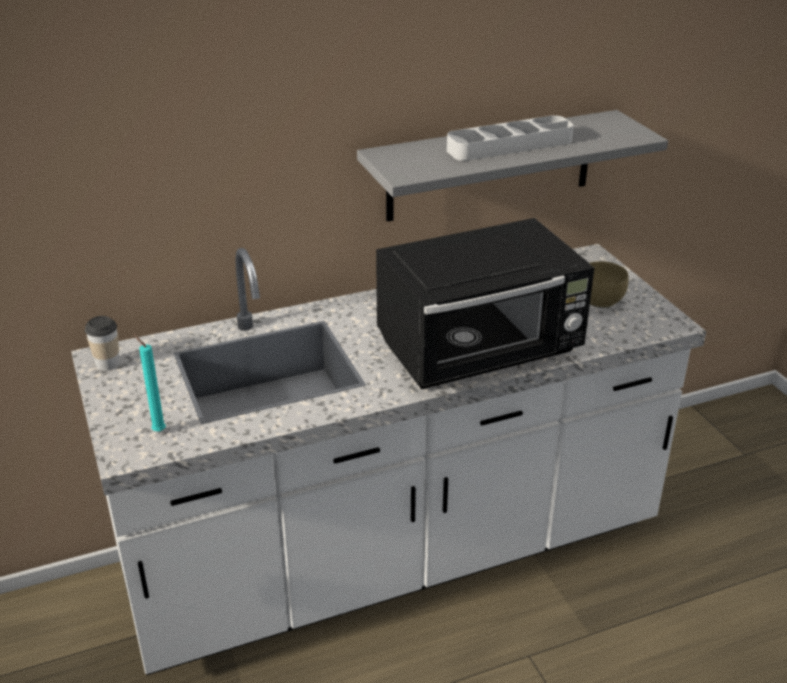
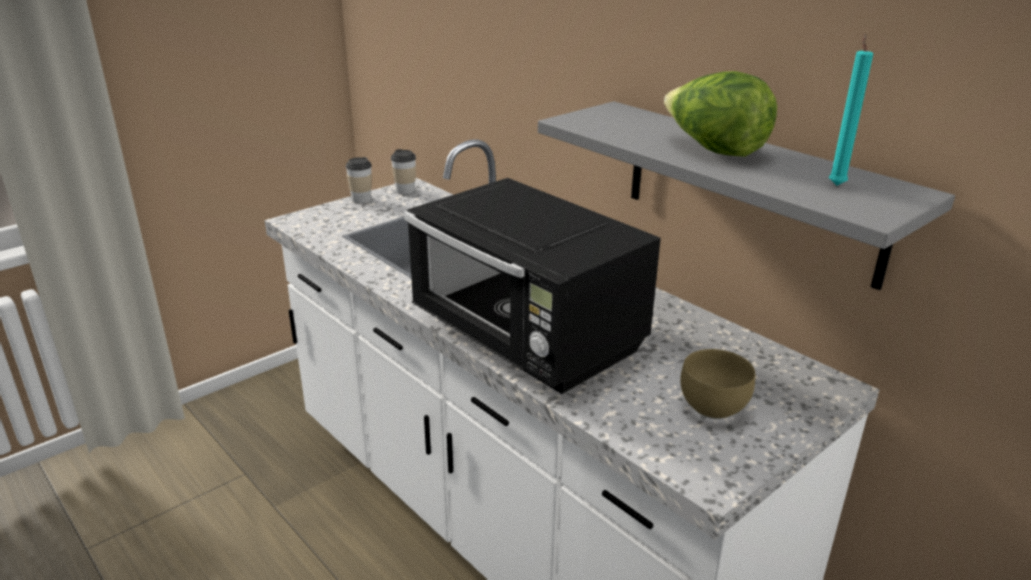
camera: 70 degrees right, 5 degrees down
turquoise candle [134,334,166,432] -> turquoise candle moved to [829,33,873,186]
grey tray [447,115,573,161] -> lettuce [664,71,777,157]
none -> cup [345,157,372,203]

